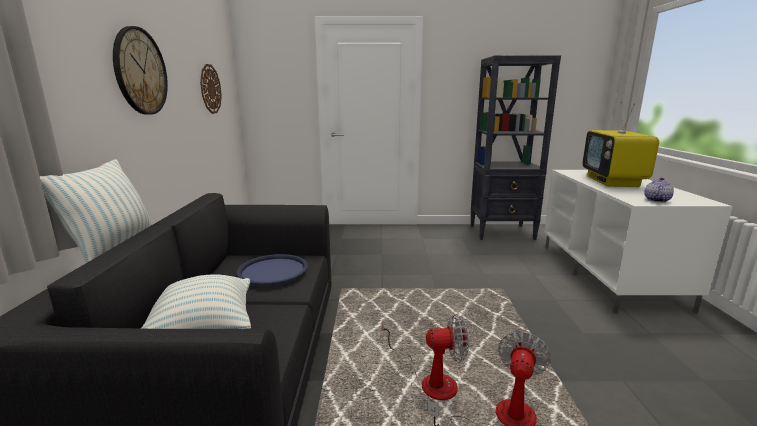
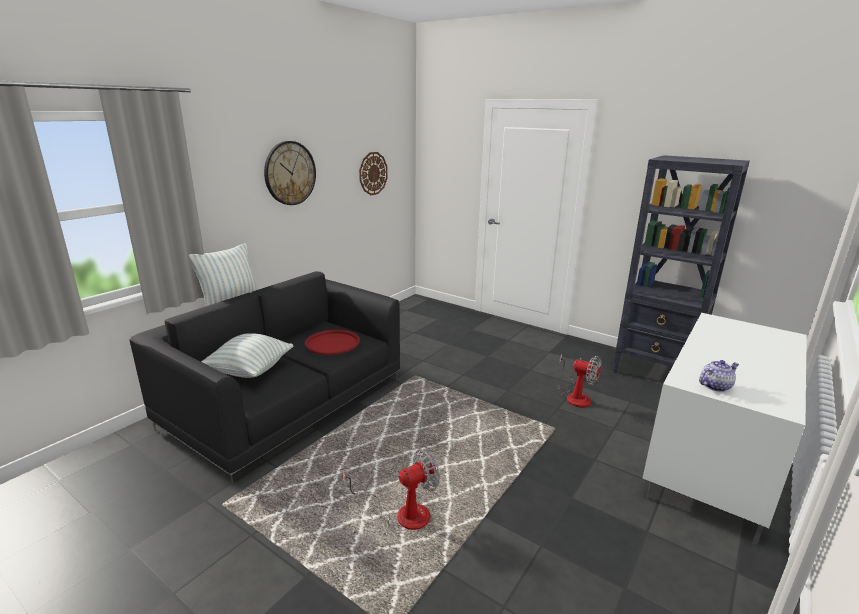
camera: 35 degrees right, 5 degrees up
blue tray [237,254,308,286] -> red tray [305,330,360,355]
fan [382,314,469,400] -> fan moved to [558,354,602,408]
television [582,102,659,187] -> none

